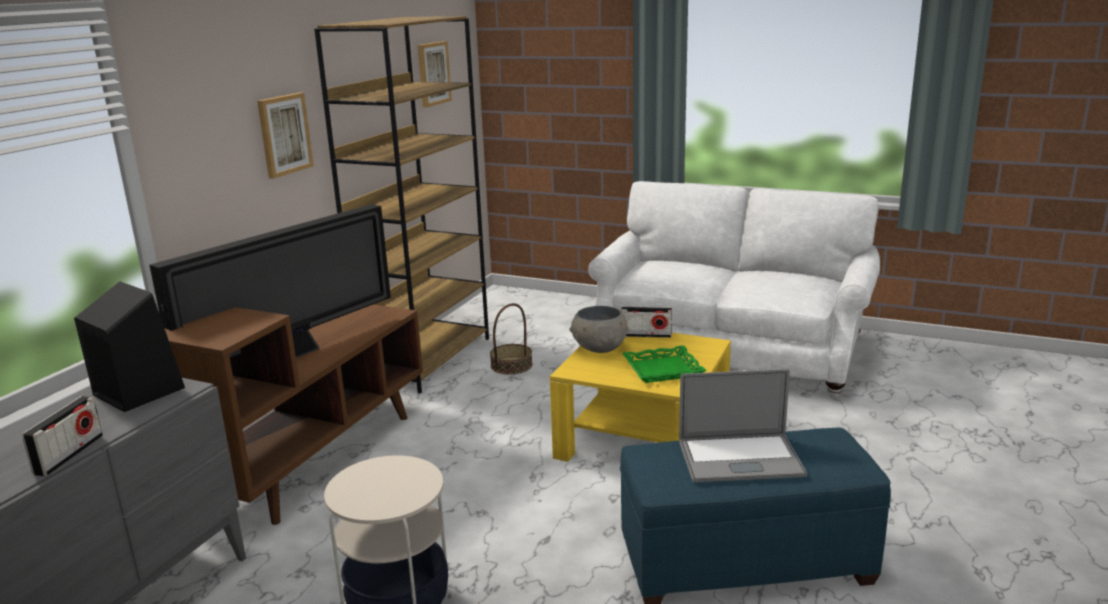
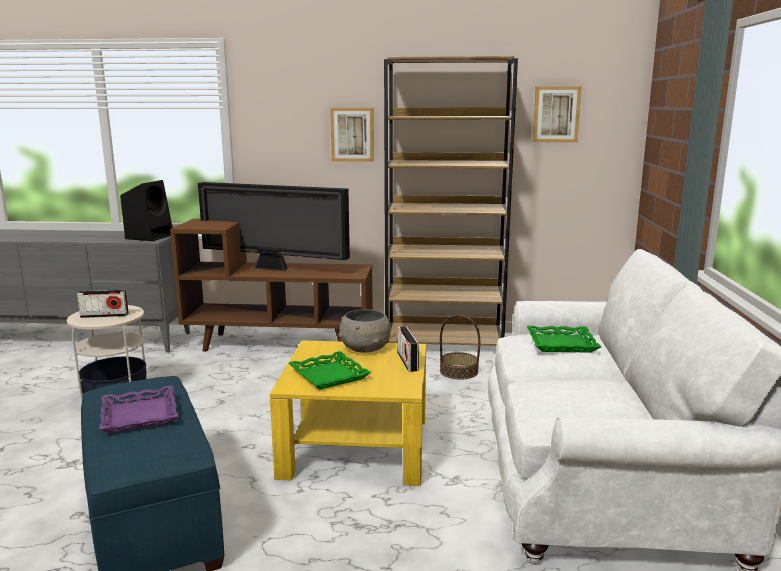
camera: 70 degrees right, 5 degrees down
radio [22,396,103,476] -> radio moved to [77,290,129,318]
laptop [679,369,807,482] -> purple tray [99,385,179,433]
none -> green tray [527,326,601,353]

